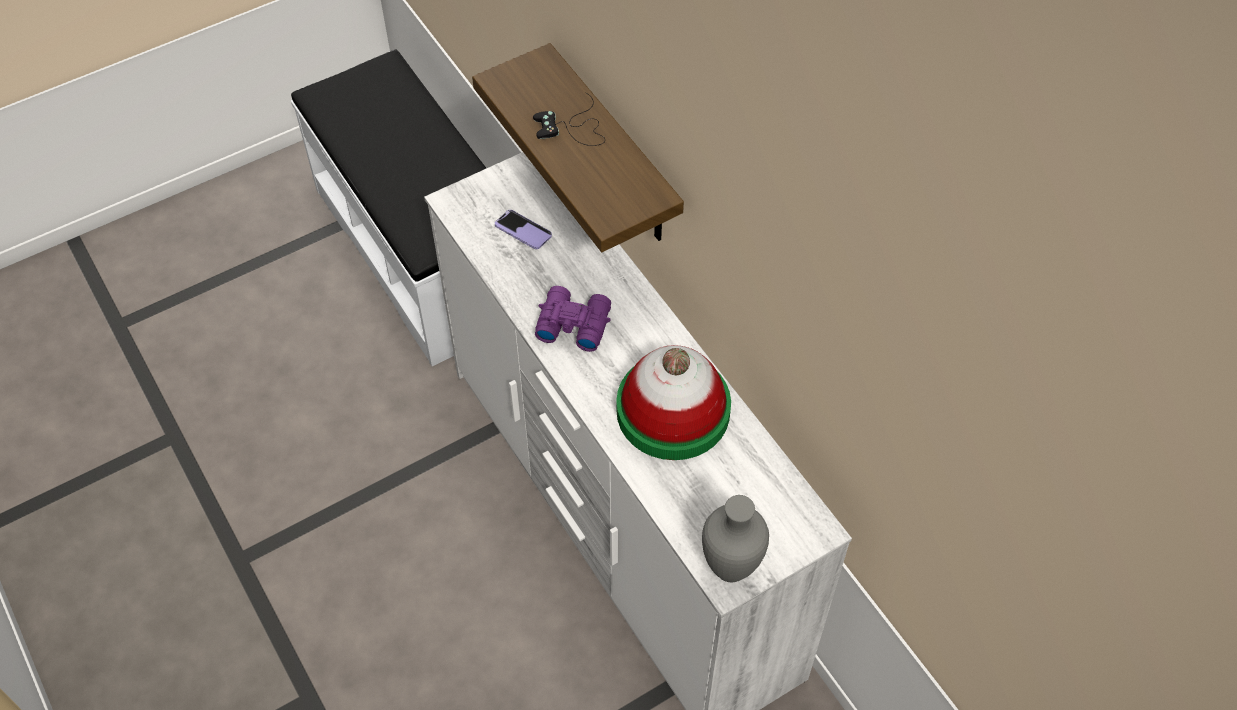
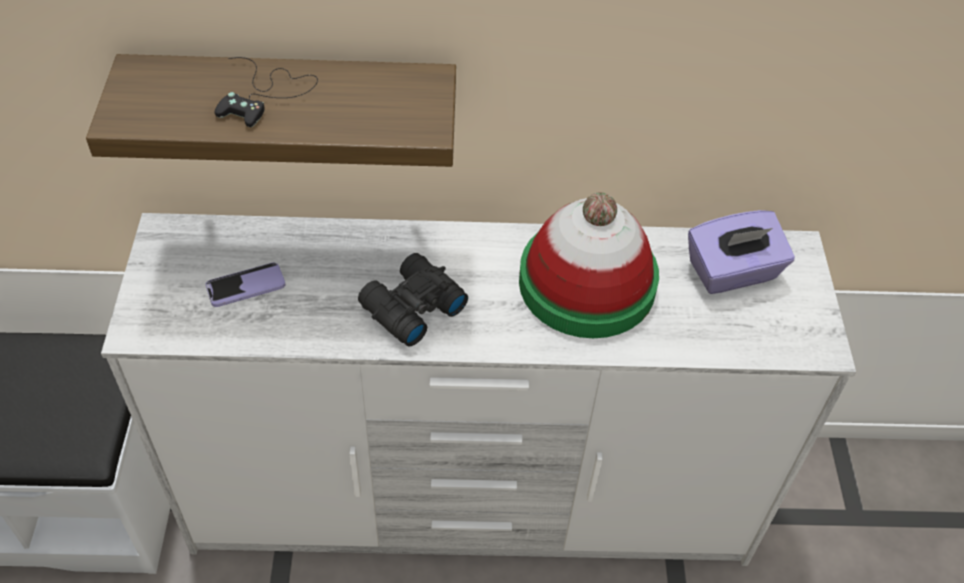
camera: 60 degrees left, 5 degrees down
purple binoculars [535,286,611,352] -> black binoculars [358,253,468,346]
grey vase [702,495,769,582] -> none
none -> purple tissue box [688,210,795,294]

